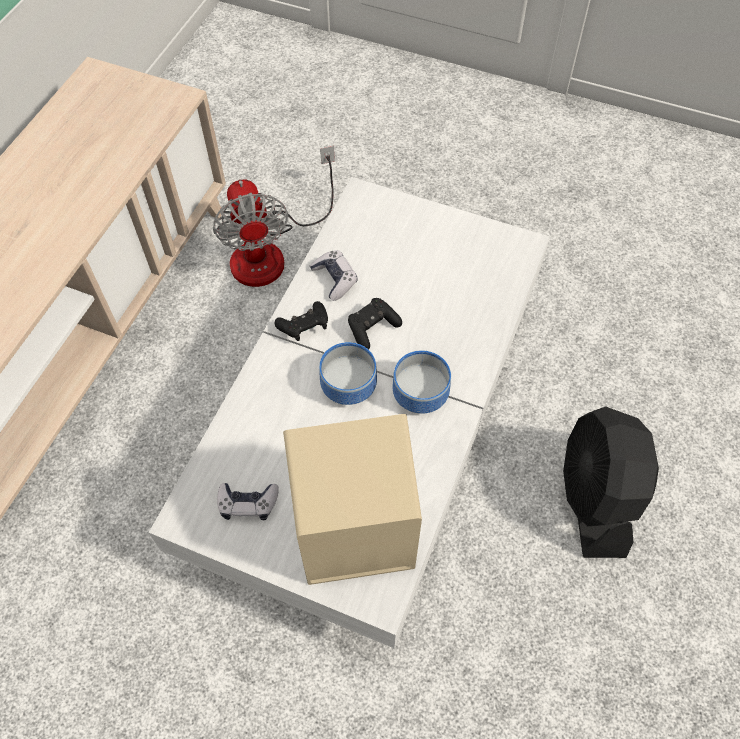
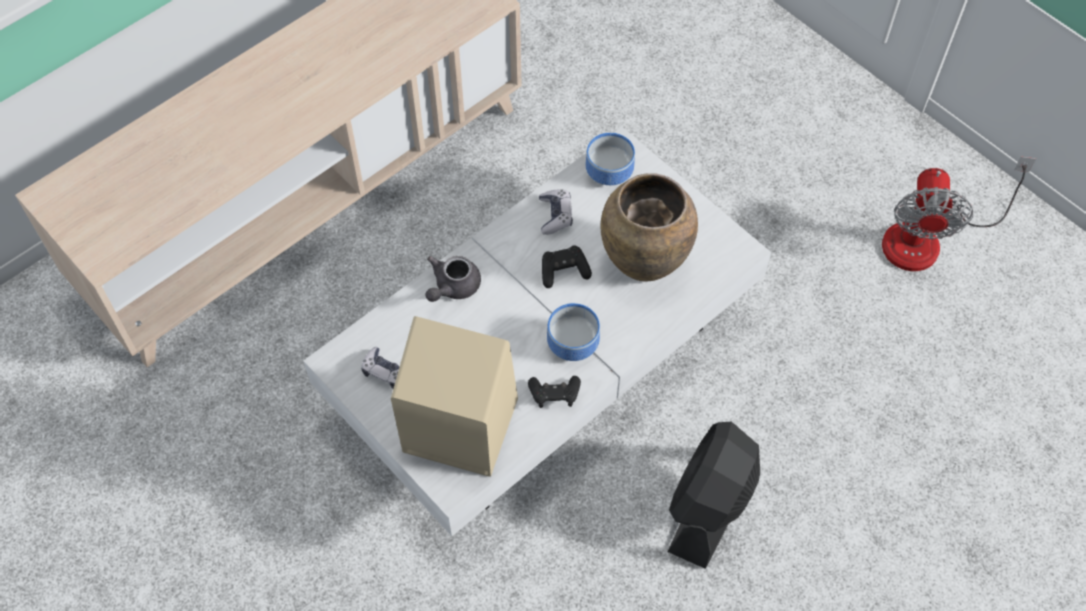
camera: 25 degrees right, 0 degrees up
fan [213,146,335,287] -> fan moved to [882,157,1036,271]
black game controller [275,301,328,341] -> black game controller moved to [528,376,581,408]
bowl [319,342,377,405] -> bowl moved to [586,133,635,185]
none -> grey teapot [426,256,481,302]
none -> brown vase [601,173,698,281]

